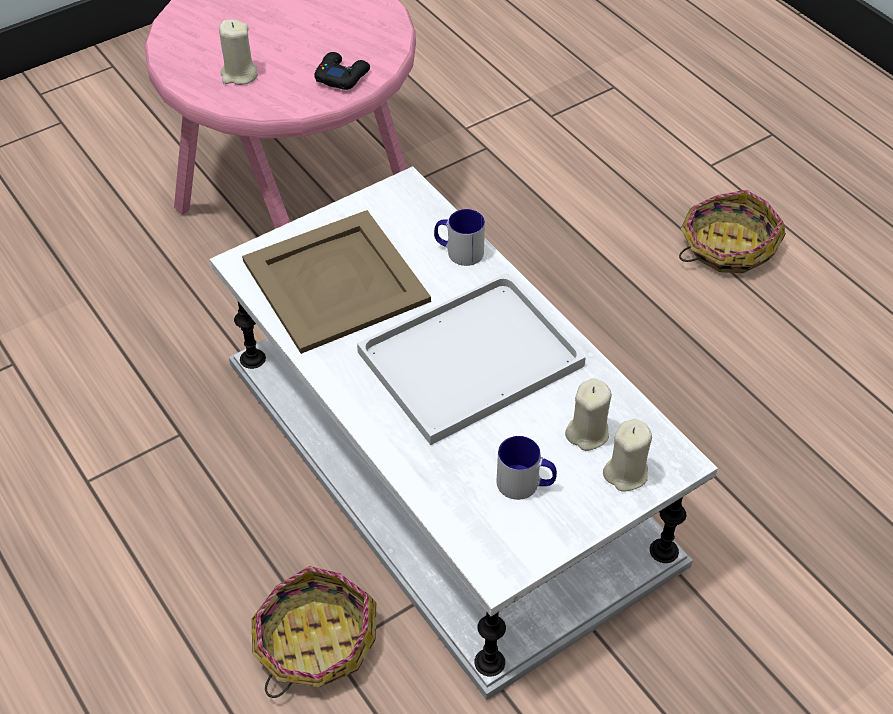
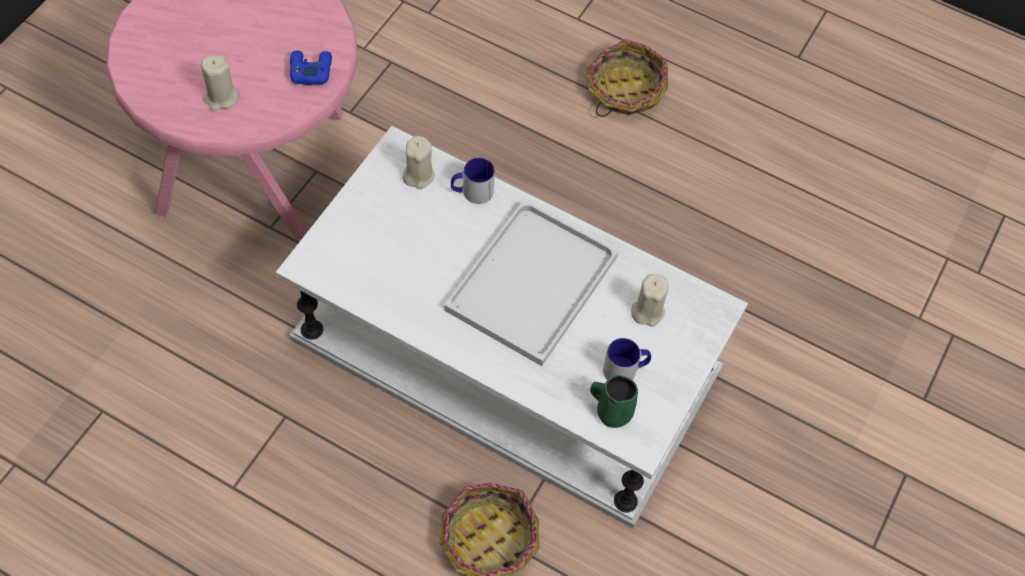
camera: 30 degrees left, 10 degrees up
beige tray [242,210,431,354] -> none
black game controller [314,52,370,90] -> blue game controller [290,51,332,85]
beige candle [603,419,652,492] -> beige candle moved to [402,136,435,189]
none -> green mug [590,375,638,428]

